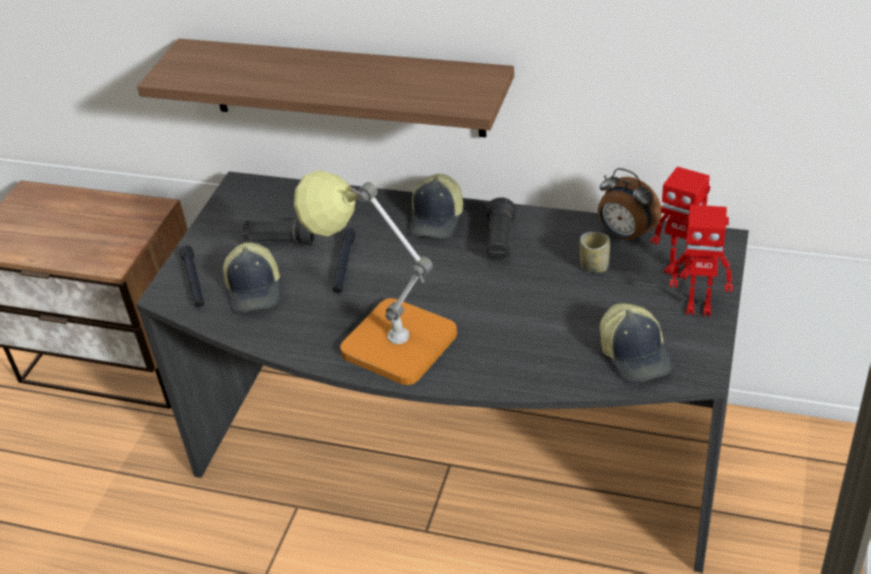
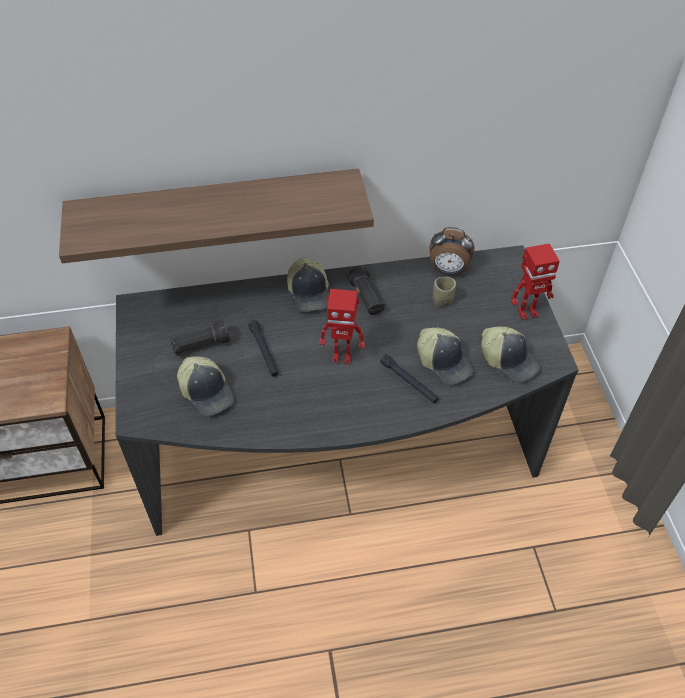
camera: 30 degrees left, 10 degrees up
black flashlight [180,245,204,307] -> black flashlight moved to [380,354,439,403]
table lamp [294,170,457,385] -> none
toy robot [651,167,710,280] -> toy robot moved to [319,289,365,364]
none -> cap [417,328,474,386]

